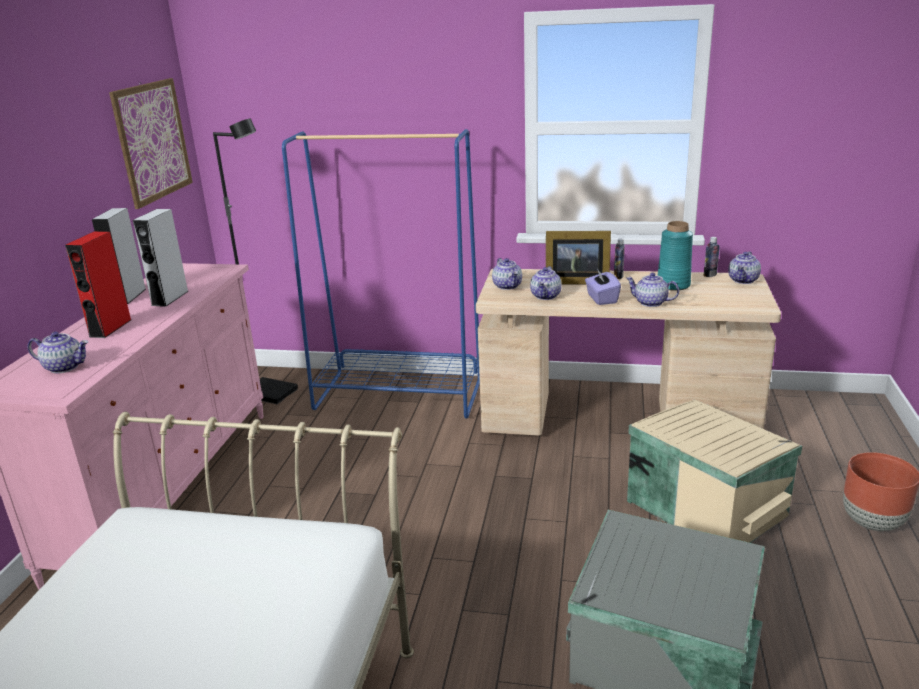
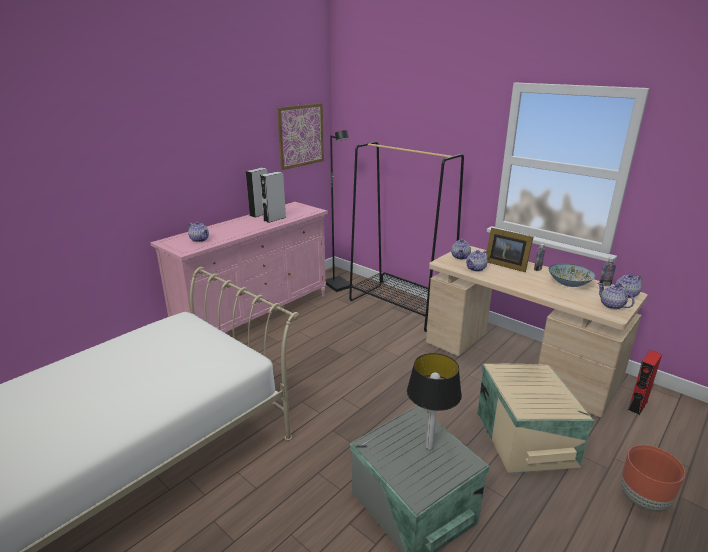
camera: 30 degrees right, 0 degrees up
red speaker [65,231,131,338] -> red speaker moved to [627,350,662,415]
blue clothes rack [282,129,480,419] -> black clothes rack [349,141,464,332]
purple tissue box [585,269,621,305] -> none
teapot [626,273,679,307] -> teapot moved to [598,283,635,310]
turquoise vase [657,221,693,291] -> bowl [549,264,595,287]
none -> table lamp [407,353,462,450]

